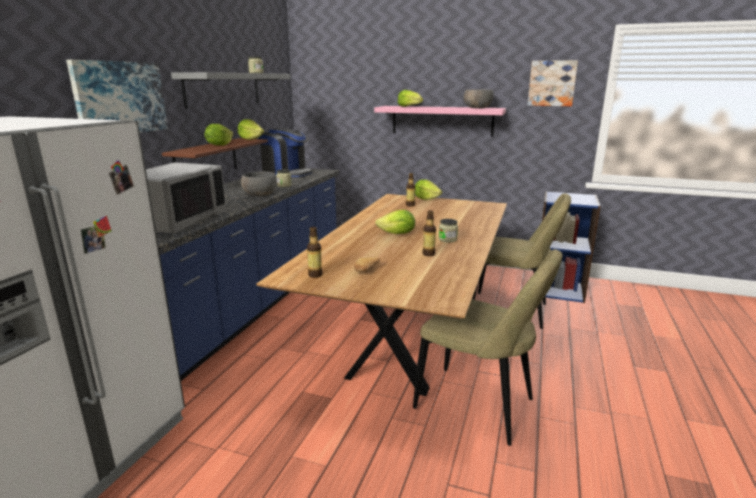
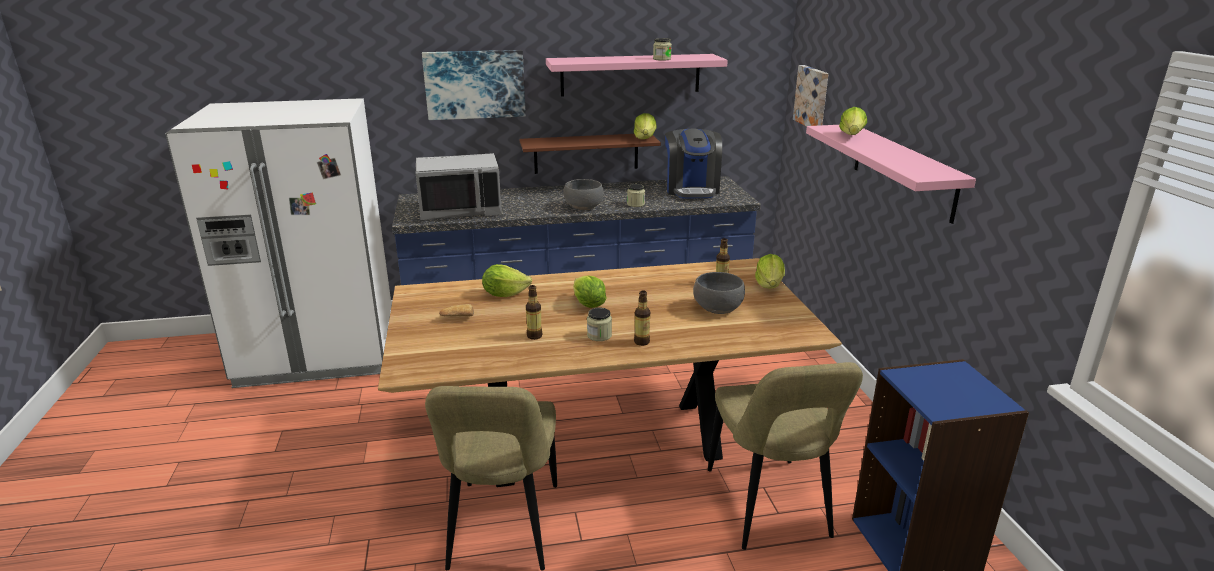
camera: 60 degrees right, 5 degrees up
grey shelf [171,72,291,109] -> pink shelf [546,54,728,97]
lettuce [205,124,233,146] -> lettuce moved to [482,264,532,297]
bottle [307,227,322,278] -> bottle moved to [634,290,650,346]
grey bowl [464,89,494,108] -> grey bowl moved to [693,272,745,314]
picture [527,60,578,106] -> picture moved to [793,65,829,127]

